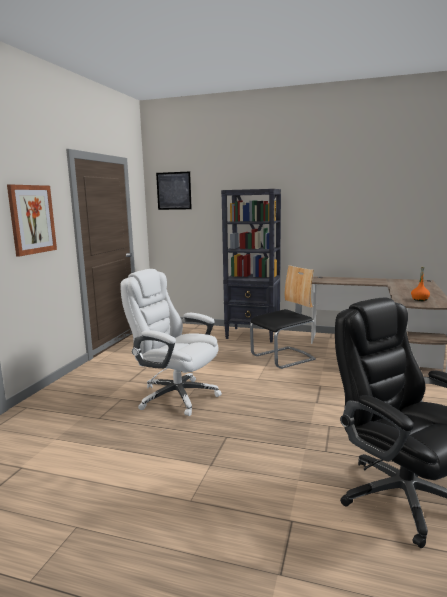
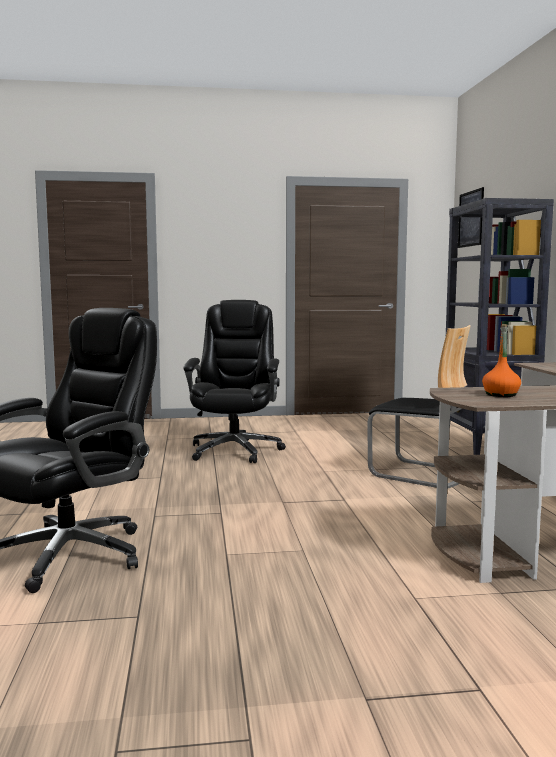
camera: 65 degrees right, 5 degrees down
picture [7,185,57,256] -> none
white office chair [120,269,222,416] -> black office chair [183,300,286,463]

